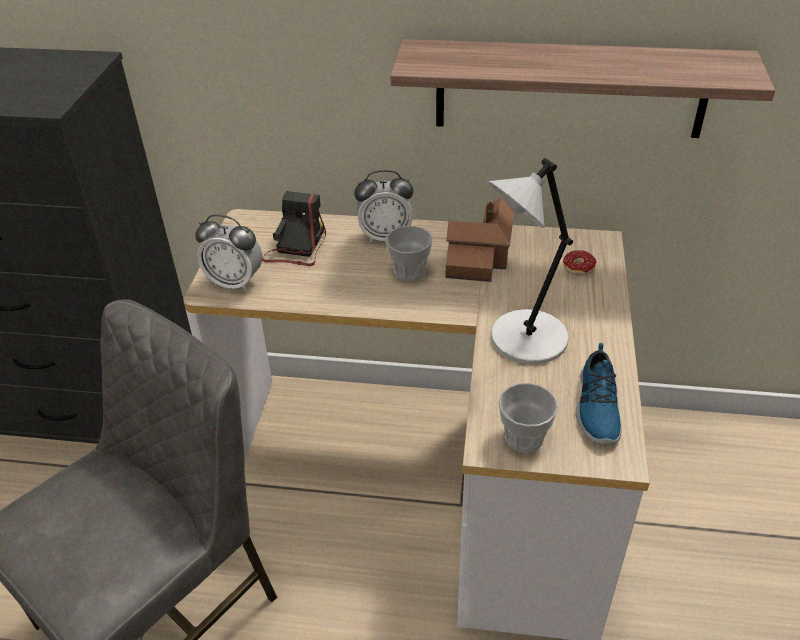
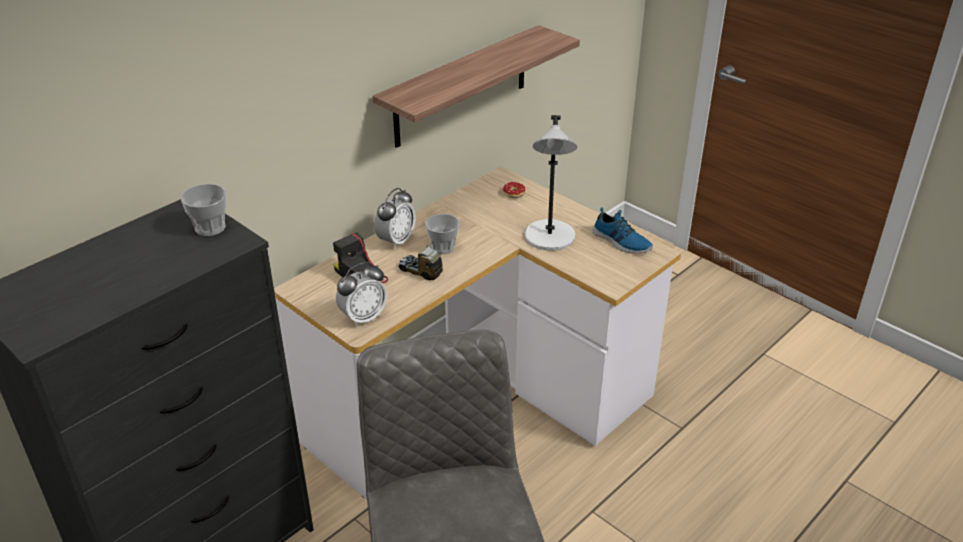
camera: 55 degrees left, 5 degrees down
toy house [446,197,514,282] -> none
cup [498,383,558,453] -> cup moved to [181,184,227,236]
none -> toy truck [398,245,443,280]

